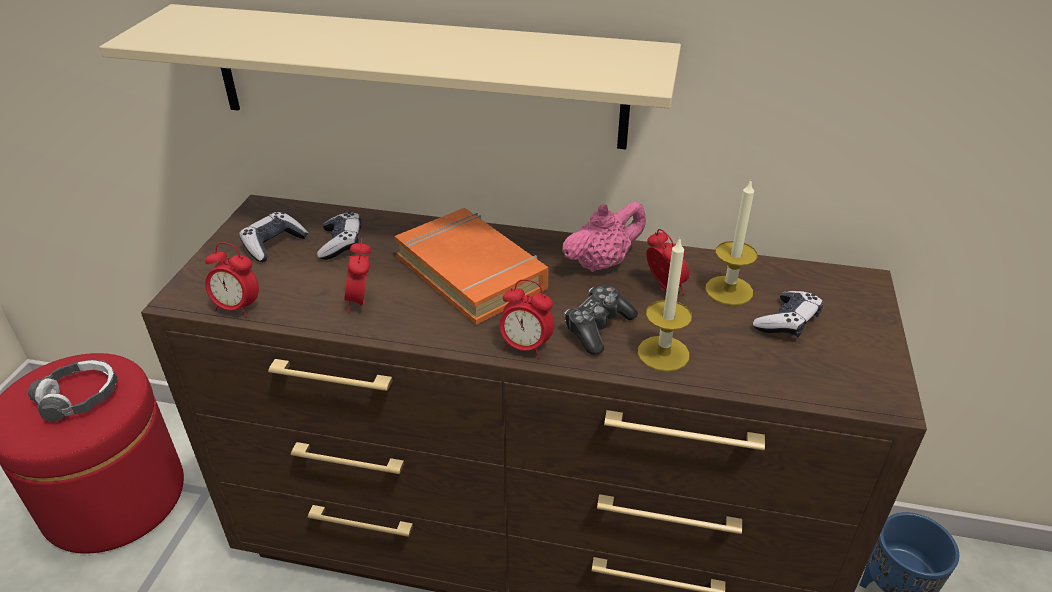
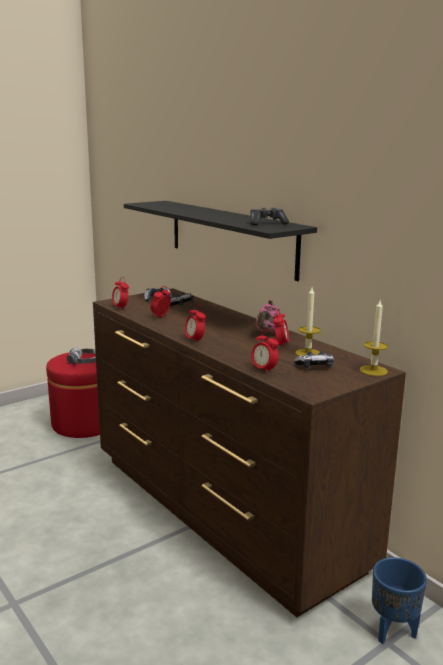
camera: 40 degrees right, 20 degrees down
beige shelf [100,4,681,149] -> black shelf [124,201,317,281]
orange book [394,208,549,325] -> none
pink teapot [562,202,646,272] -> pink teapot turned 105 degrees clockwise [255,299,280,335]
game controller [564,285,638,355] -> game controller moved to [250,207,289,225]
candle [638,237,692,372] -> candle moved to [360,300,388,376]
none -> alarm clock [251,330,279,374]

